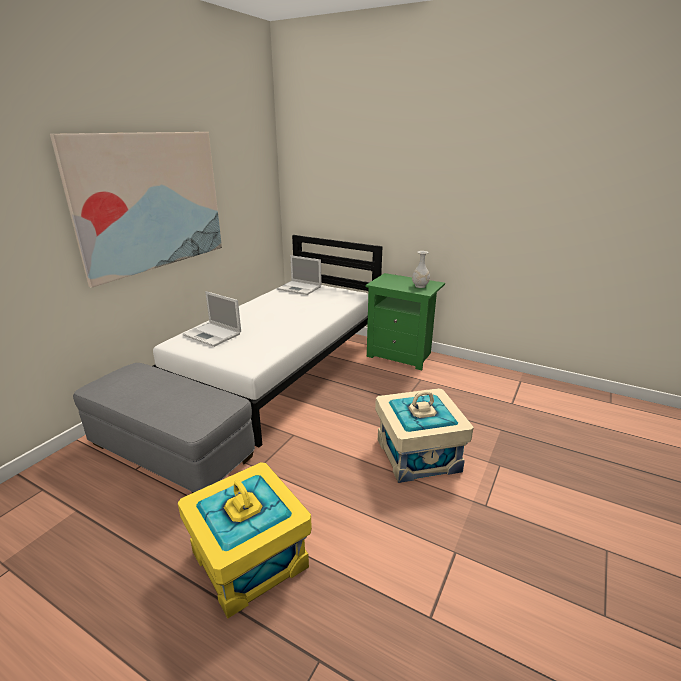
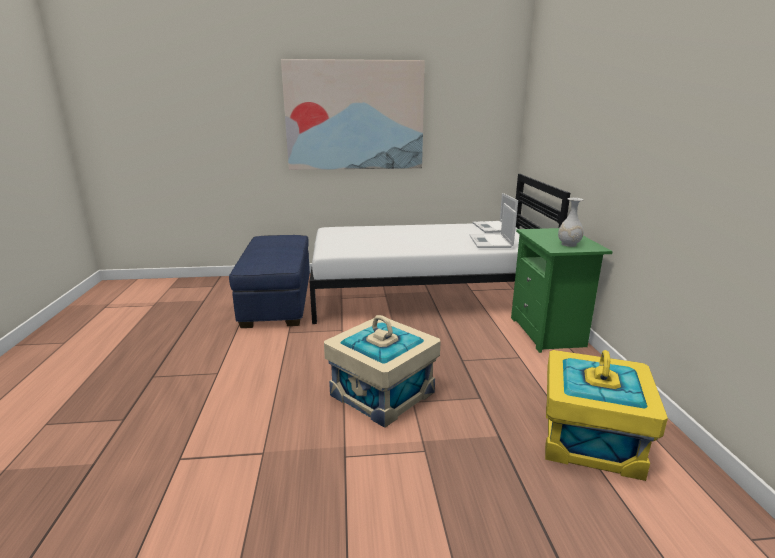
camera: 55 degrees right, 5 degrees down
grey ottoman [73,363,255,493] -> blue ottoman [229,235,310,328]
yellow storage box [178,462,312,619] -> yellow storage box moved to [545,350,668,481]
laptop [183,291,241,347] -> laptop moved to [469,203,517,248]

